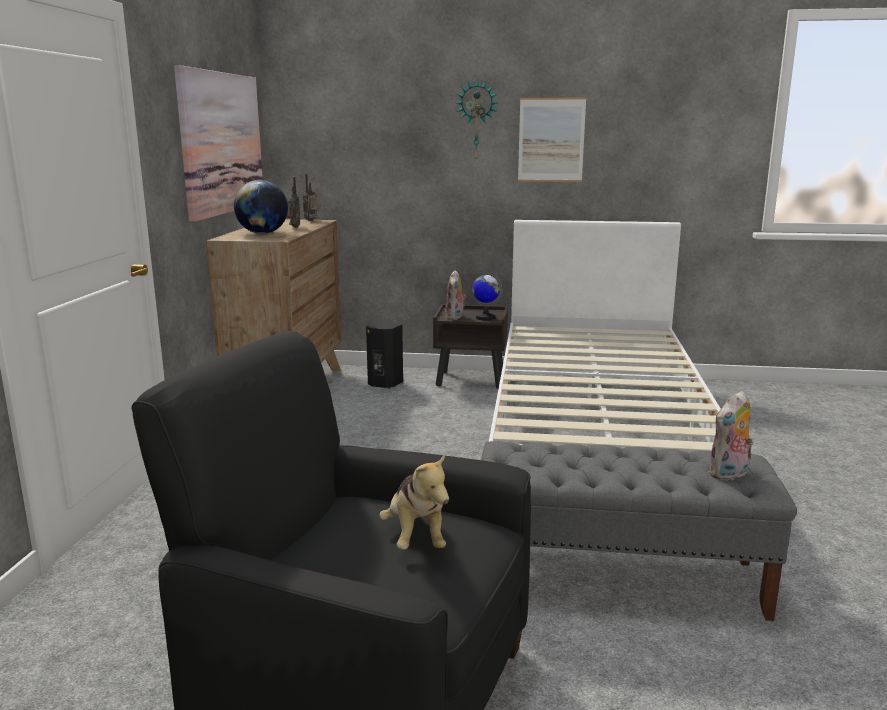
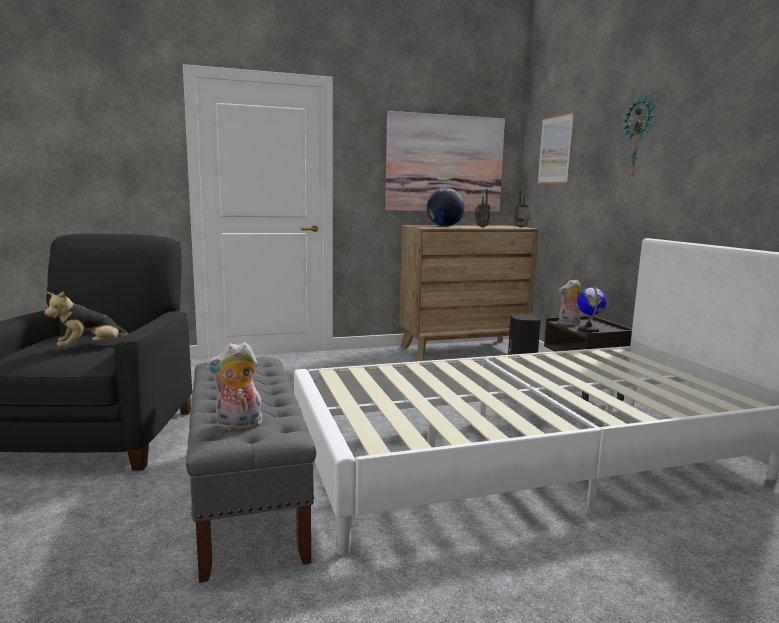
camera: 65 degrees right, 5 degrees down
picture [518,97,586,182] -> picture moved to [538,112,574,184]
plush toy [709,391,754,481] -> plush toy turned 45 degrees counterclockwise [206,342,262,431]

